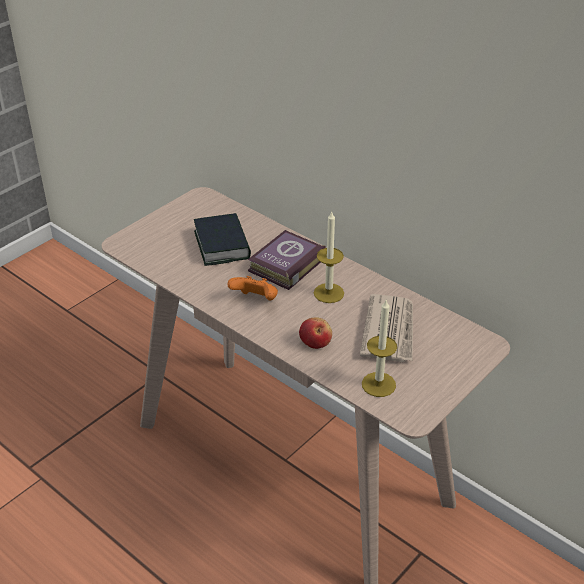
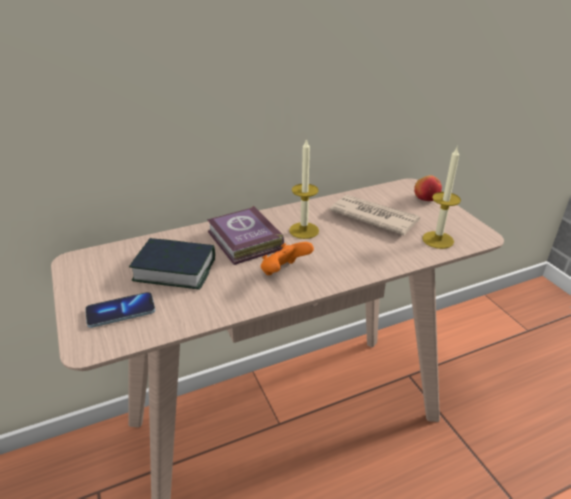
camera: 65 degrees left, 5 degrees down
apple [299,317,332,349] -> apple moved to [414,175,442,201]
none -> phone [85,292,155,328]

